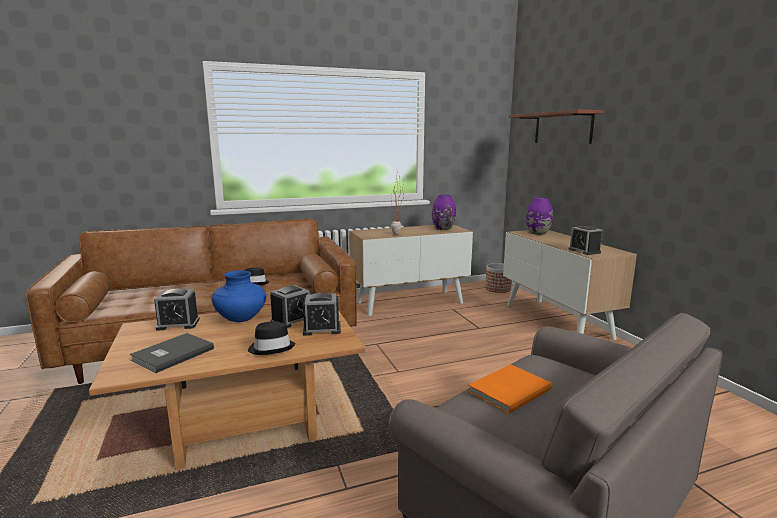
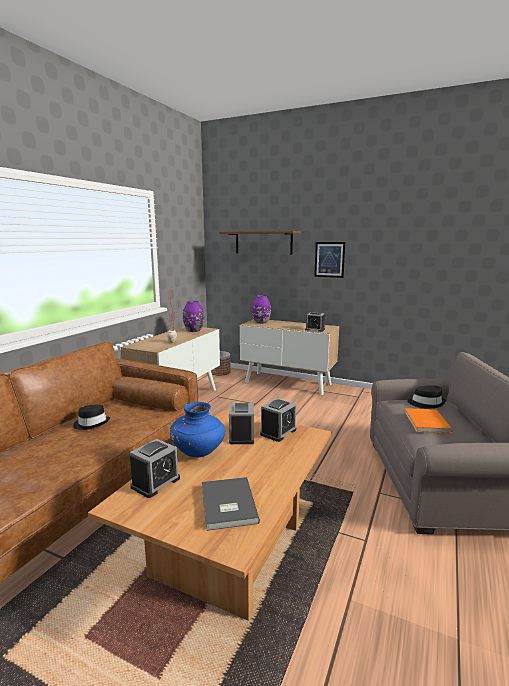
camera: 45 degrees left, 0 degrees up
black hat [248,321,296,355] -> black hat moved to [407,385,446,408]
none -> picture [314,242,346,278]

